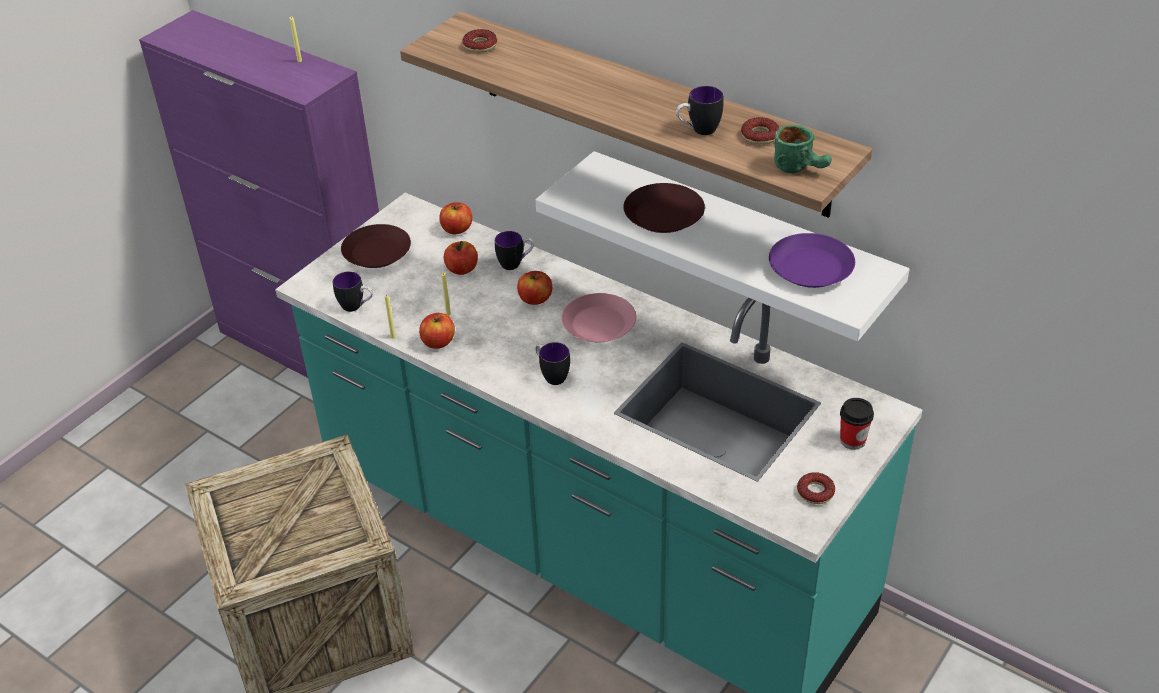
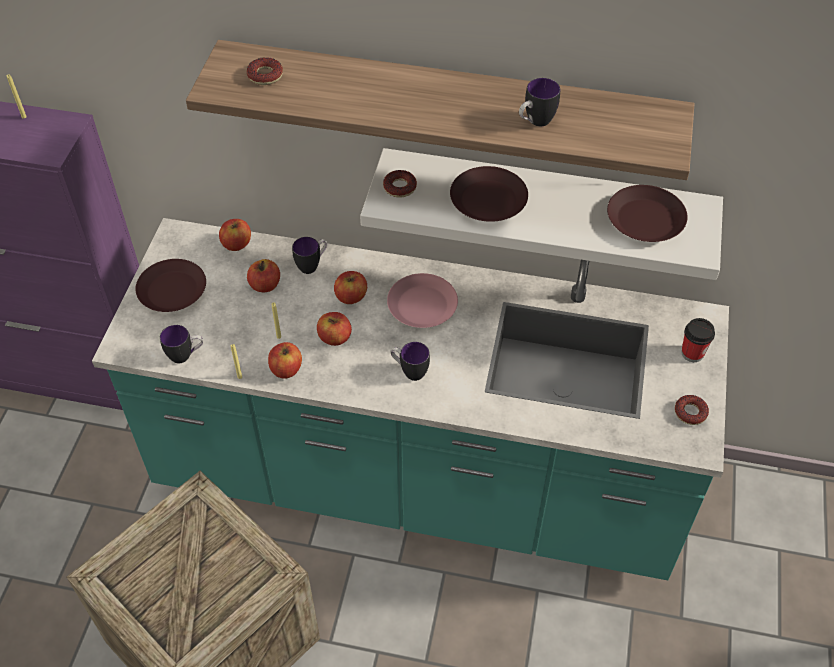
camera: 25 degrees left, 10 degrees up
donut [741,117,779,145] -> donut moved to [383,170,417,197]
purple plate [769,233,855,288] -> brown plate [607,185,688,242]
green mug [774,125,832,173] -> none
none -> apple [317,312,352,346]

